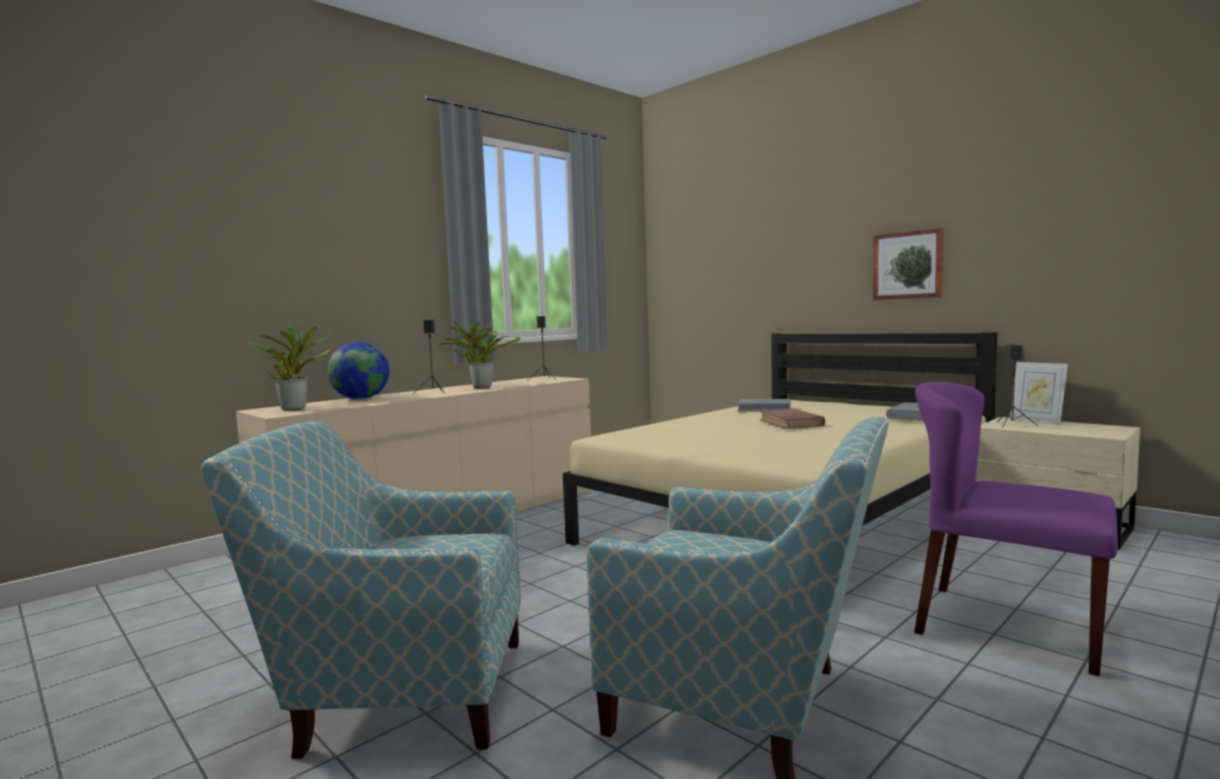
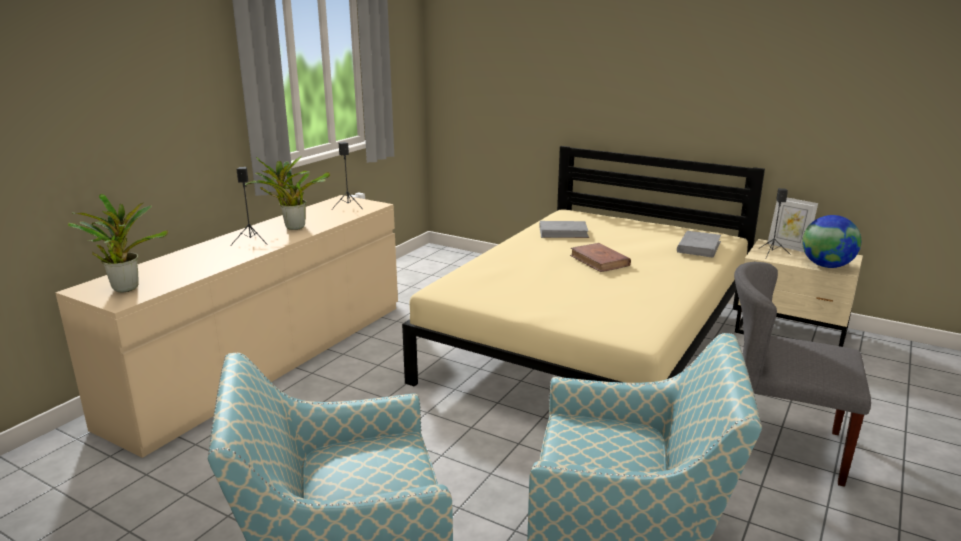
camera: 15 degrees left, 15 degrees up
globe [328,342,389,400] -> globe moved to [802,215,861,268]
picture [873,228,944,300] -> none
purple chair [914,382,1118,676] -> grey chair [734,262,871,487]

